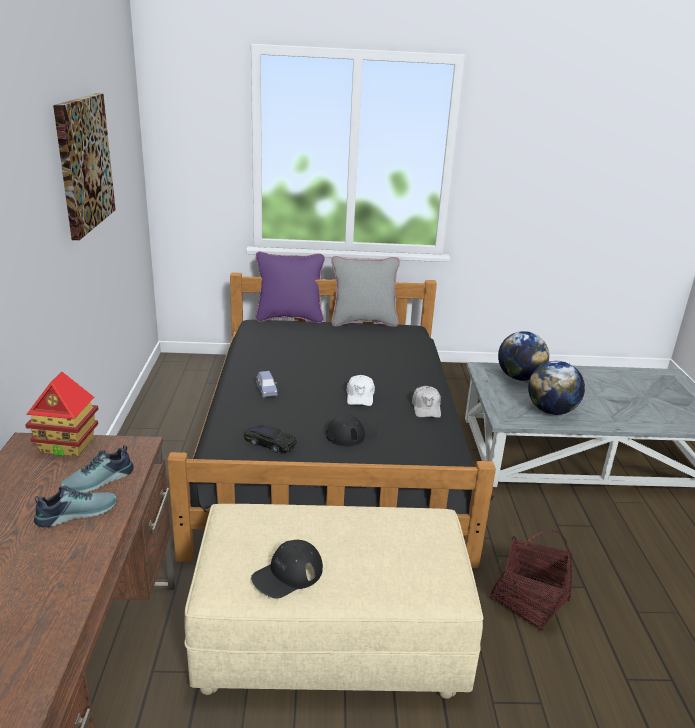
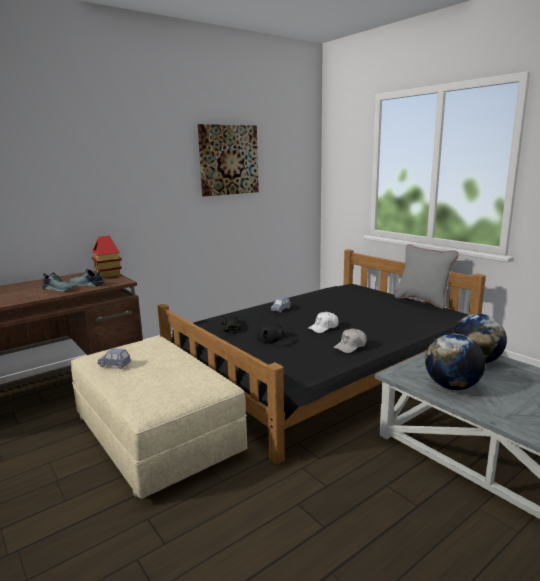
camera: 55 degrees right, 10 degrees down
black cap [251,539,323,599] -> blue toy car [97,348,131,369]
purple pillow [255,251,325,323] -> none
basket [490,530,572,631] -> none

